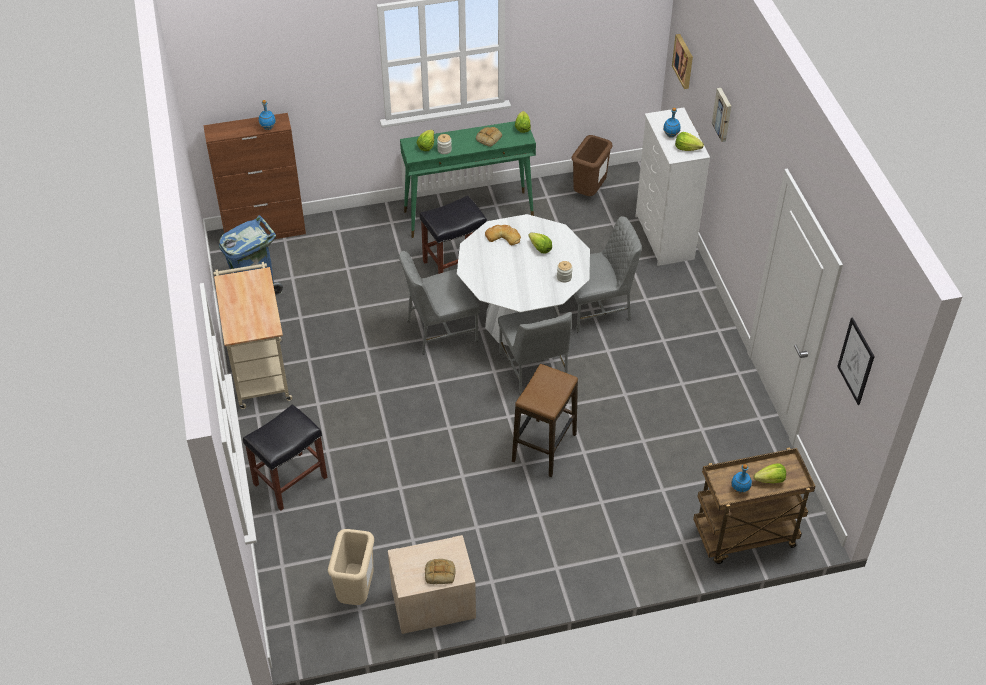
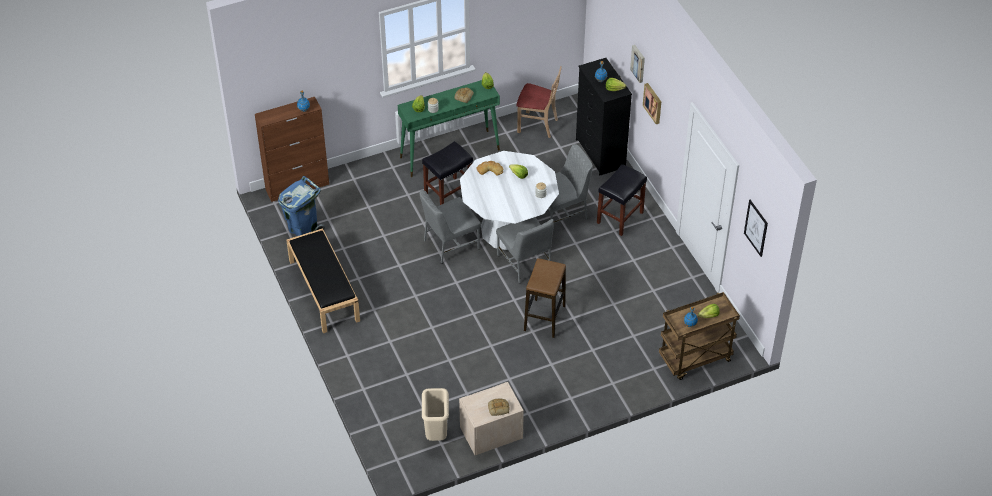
camera: 10 degrees left, 0 degrees up
beige cart [213,262,292,409] -> black bench [286,228,360,333]
black stool [243,404,327,511] -> black stool moved to [597,164,647,236]
brown trash can [571,135,613,196] -> beige chair [516,66,562,138]
white dresser [635,108,710,266] -> black dresser [576,58,632,176]
picture [672,34,693,89] -> picture moved to [643,83,661,124]

